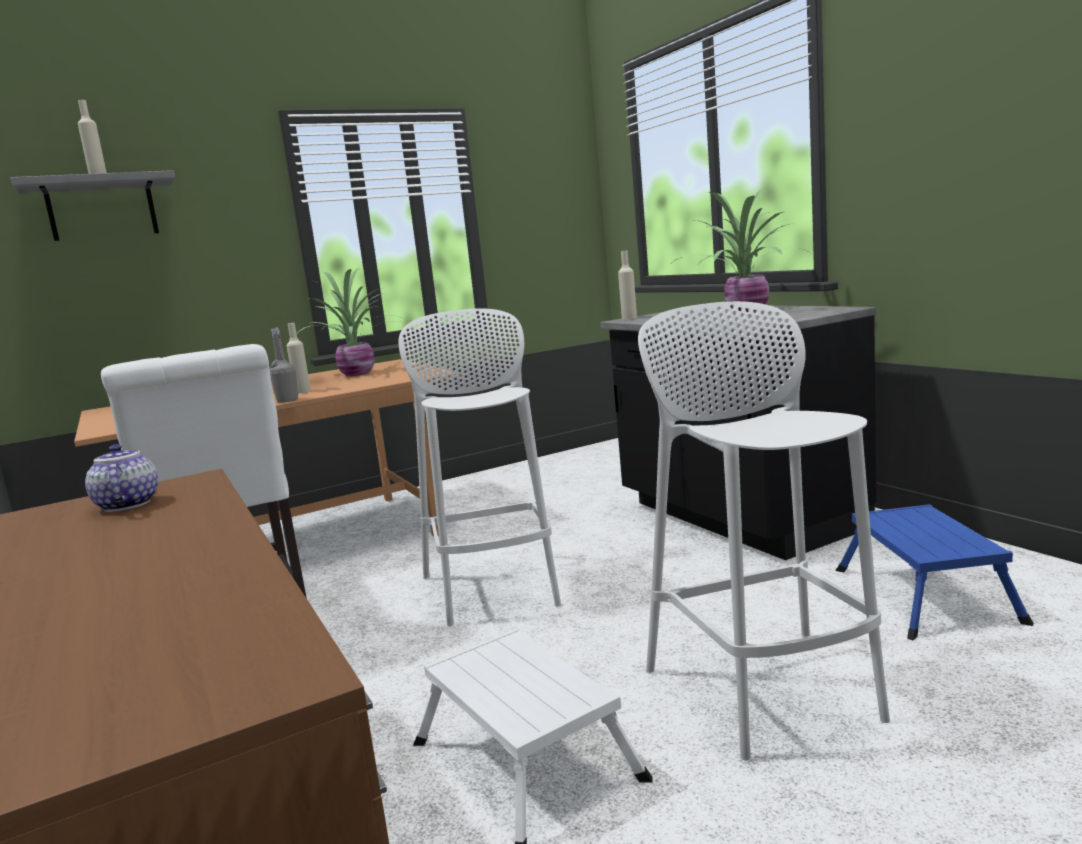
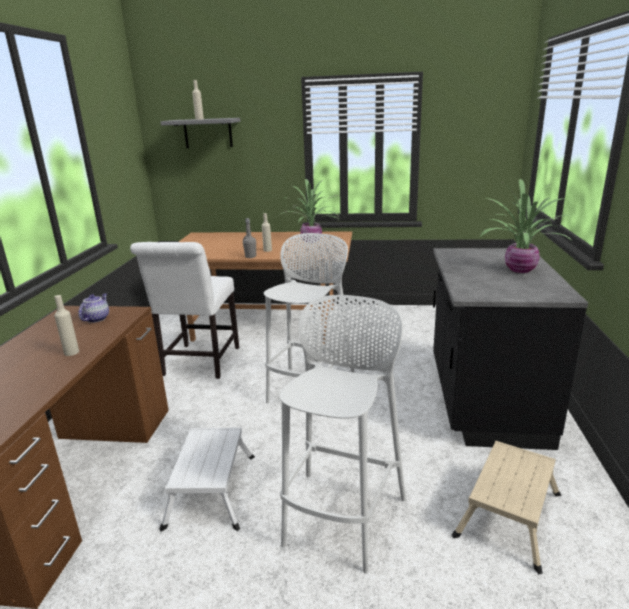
camera: 35 degrees right, 10 degrees up
beige bottle [618,250,637,319] -> beige bottle moved to [54,295,79,356]
blue step ladder [836,504,1034,641] -> beige step ladder [452,441,561,574]

